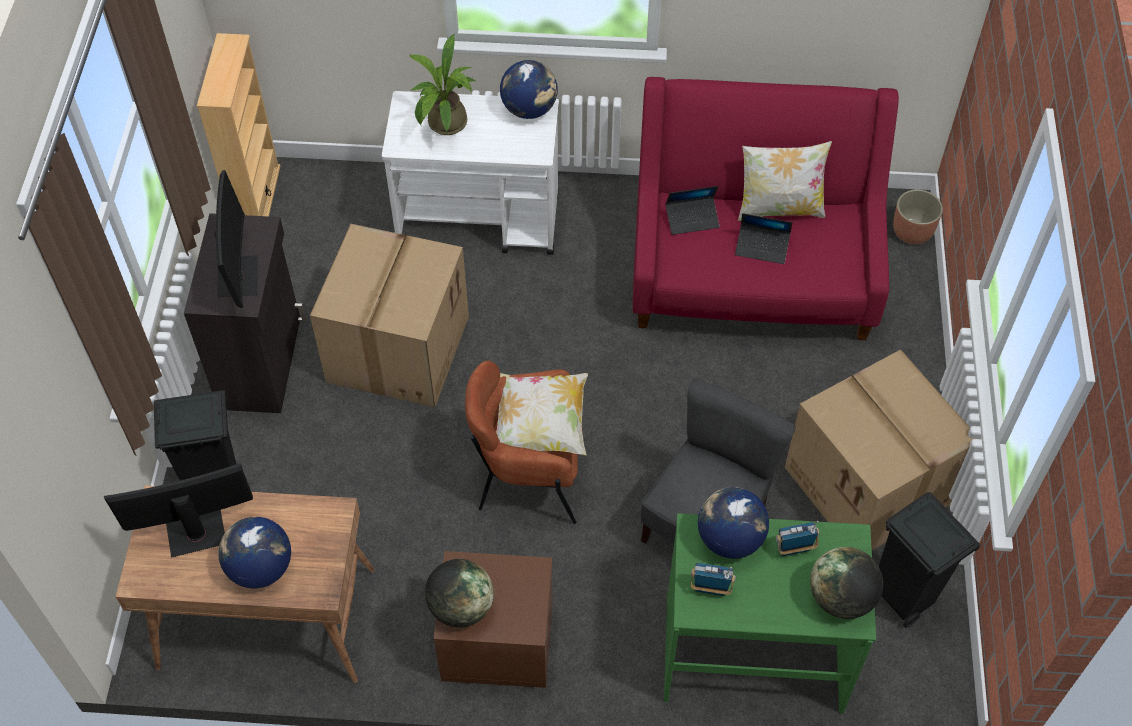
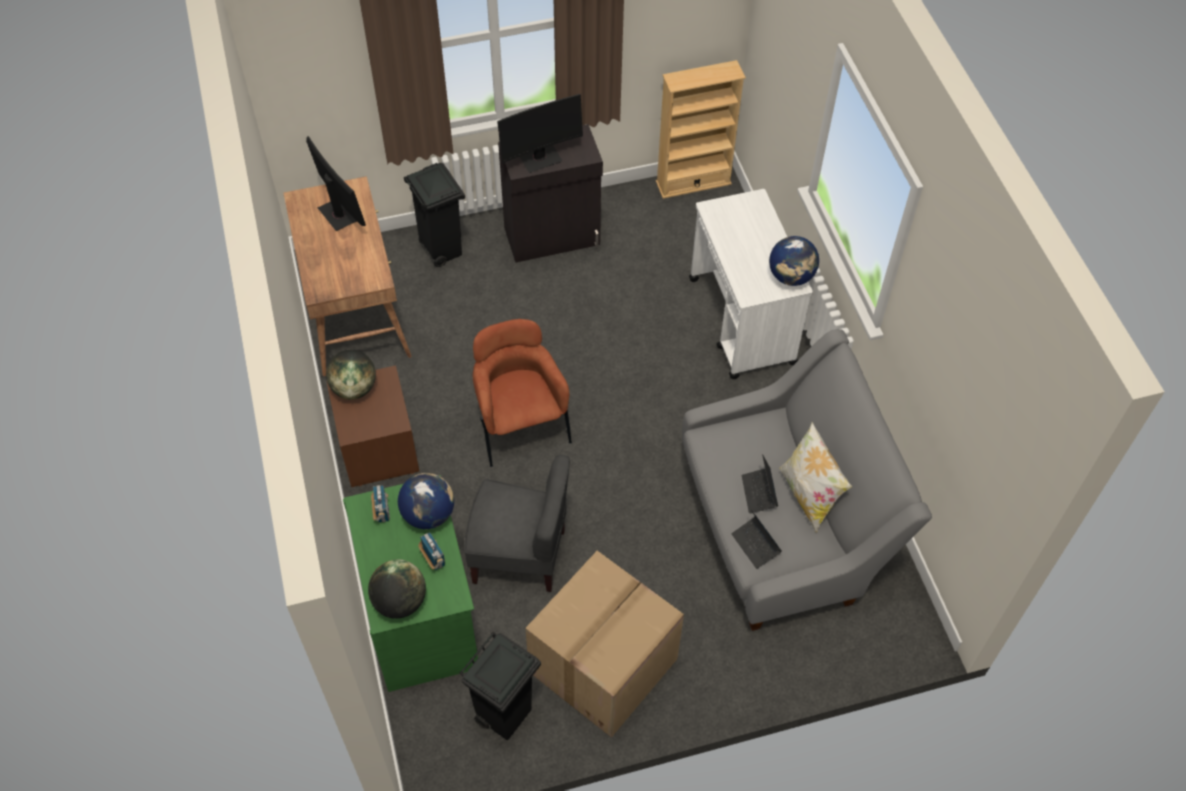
camera: 70 degrees right, 0 degrees up
globe [218,517,291,588] -> none
cardboard box [310,224,469,407] -> none
potted plant [410,34,476,135] -> none
pillow [496,373,588,455] -> none
red sofa [633,77,899,340] -> grey sofa [682,329,932,631]
laptop [665,186,720,235] -> laptop moved to [732,508,782,569]
planter [893,189,943,244] -> none

